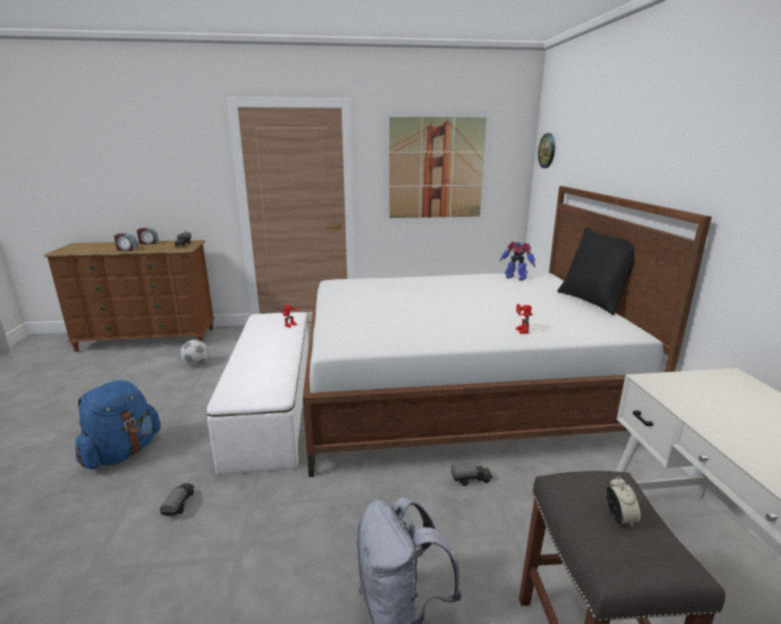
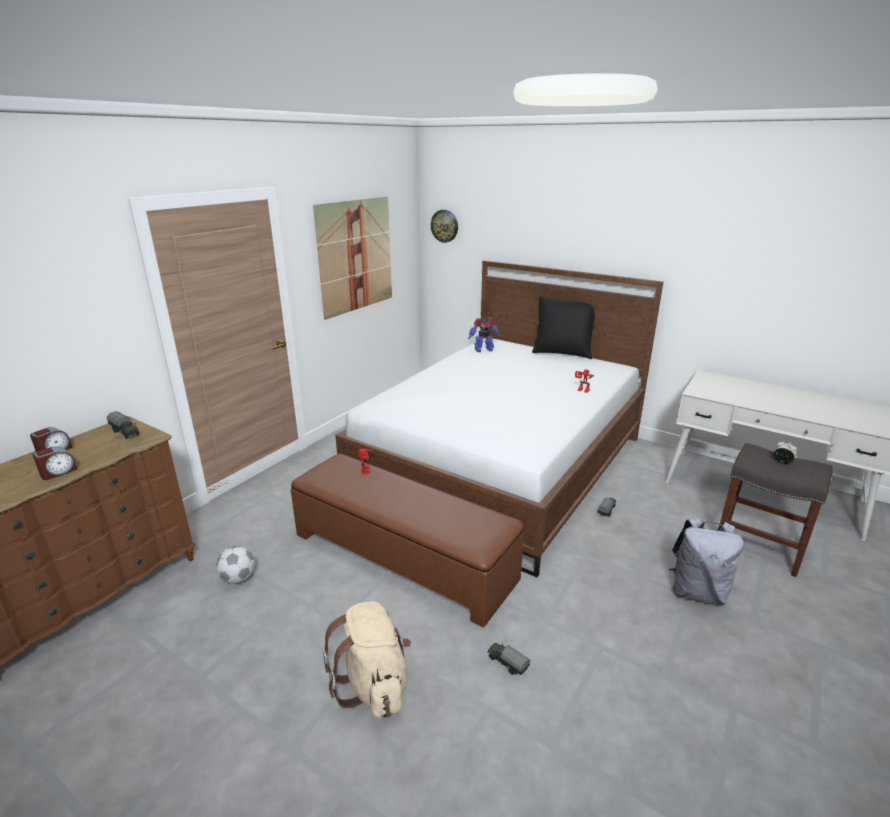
camera: 50 degrees left, 5 degrees up
blue backpack [75,380,161,469] -> beige backpack [322,601,411,719]
white bench [207,312,309,475] -> brown bench [291,454,524,627]

